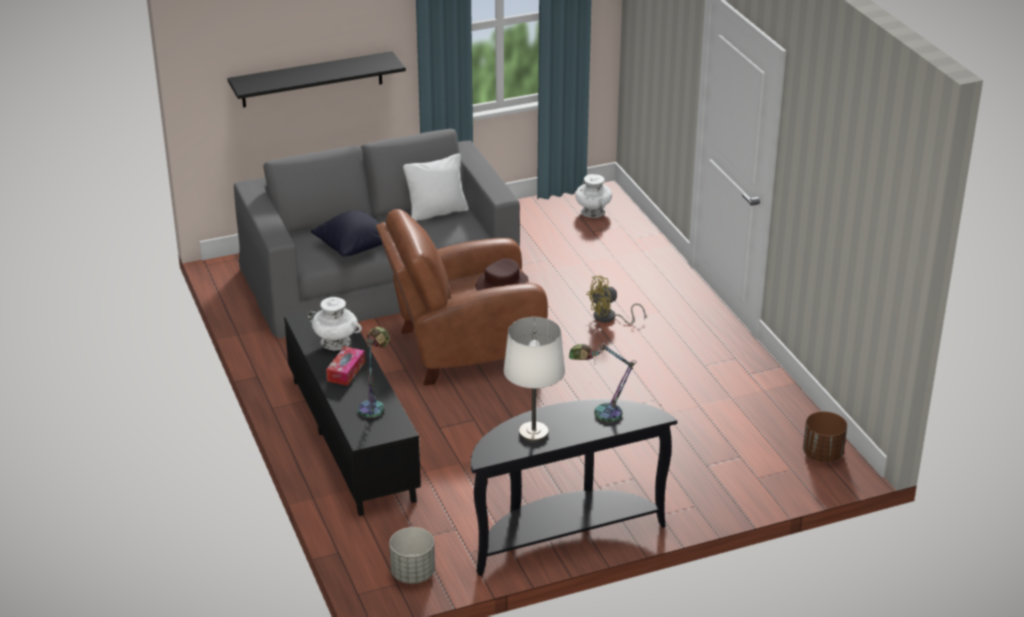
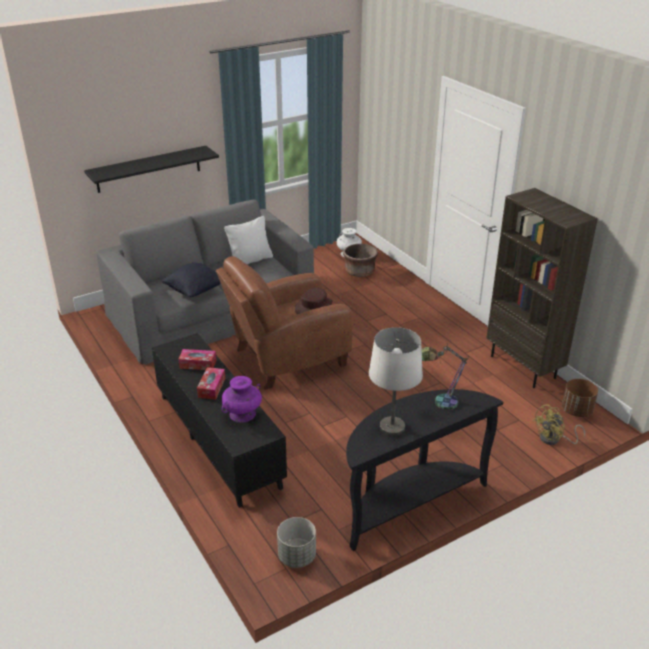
camera: 10 degrees left, 0 degrees up
white vase [308,297,362,350] -> tissue box [178,349,216,370]
table lamp [358,327,390,418] -> purple vase [222,376,262,423]
yellow fan [586,276,646,325] -> yellow fan moved to [533,404,585,445]
none -> brown planter [343,244,378,277]
none -> brown bookcase [486,188,598,388]

